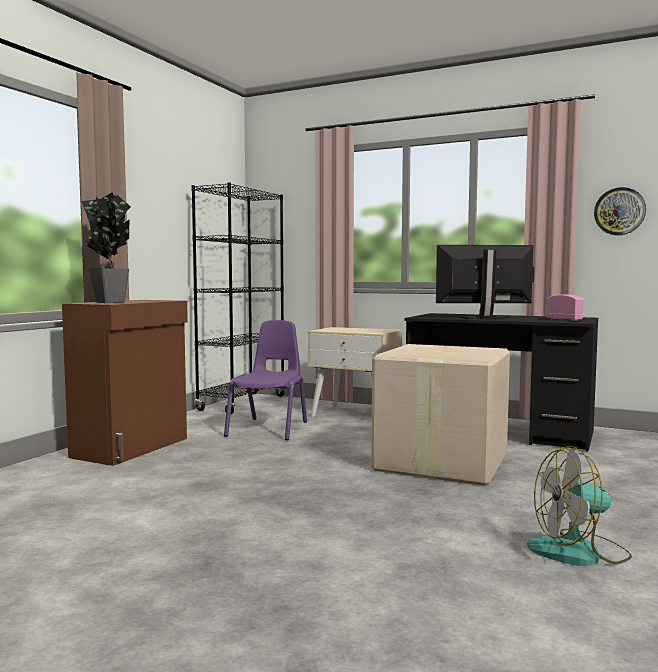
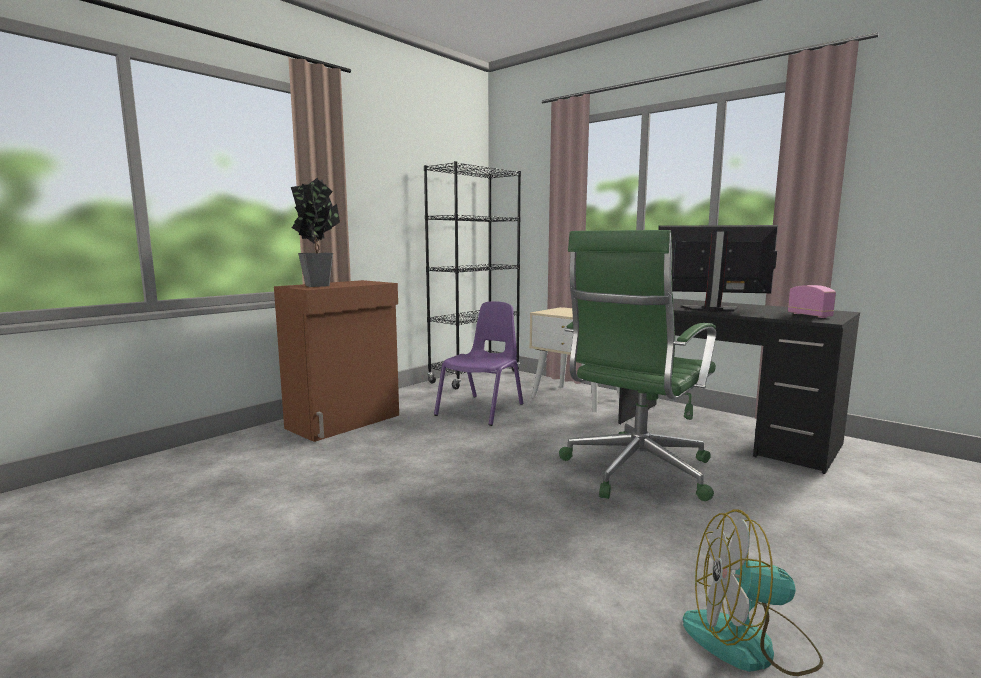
camera: 15 degrees right, 5 degrees up
cardboard box [371,344,510,486] -> green office chair [559,230,716,501]
wall clock [594,187,646,235] -> none

